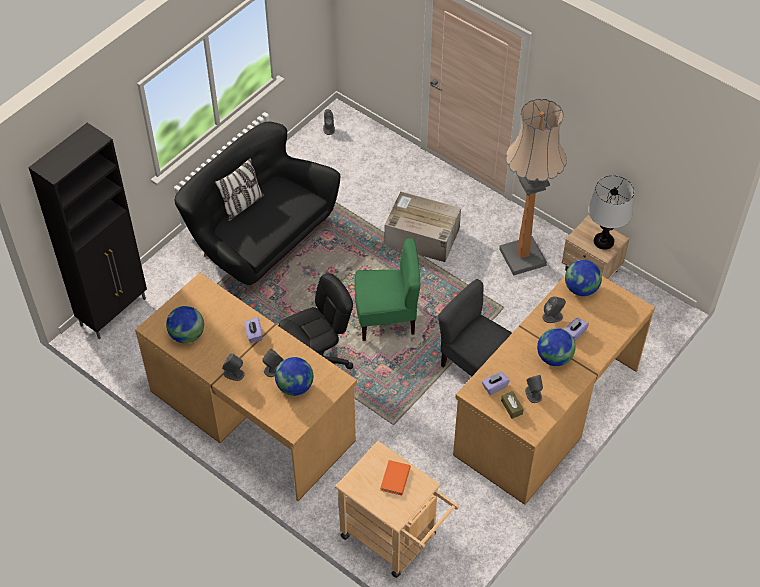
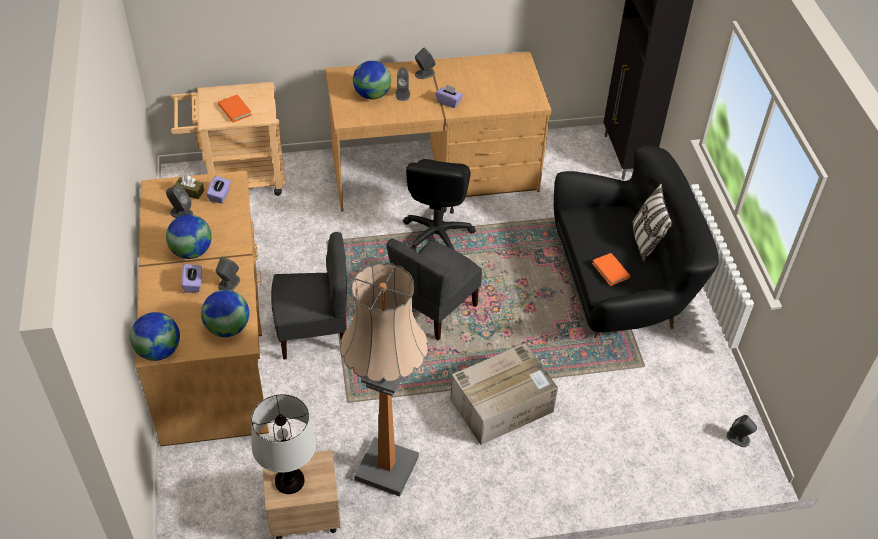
camera: 130 degrees right, 5 degrees down
globe [166,306,204,343] -> globe moved to [130,312,180,361]
green chair [355,238,421,341] -> grey chair [387,239,482,340]
none -> orange book [592,253,630,286]

